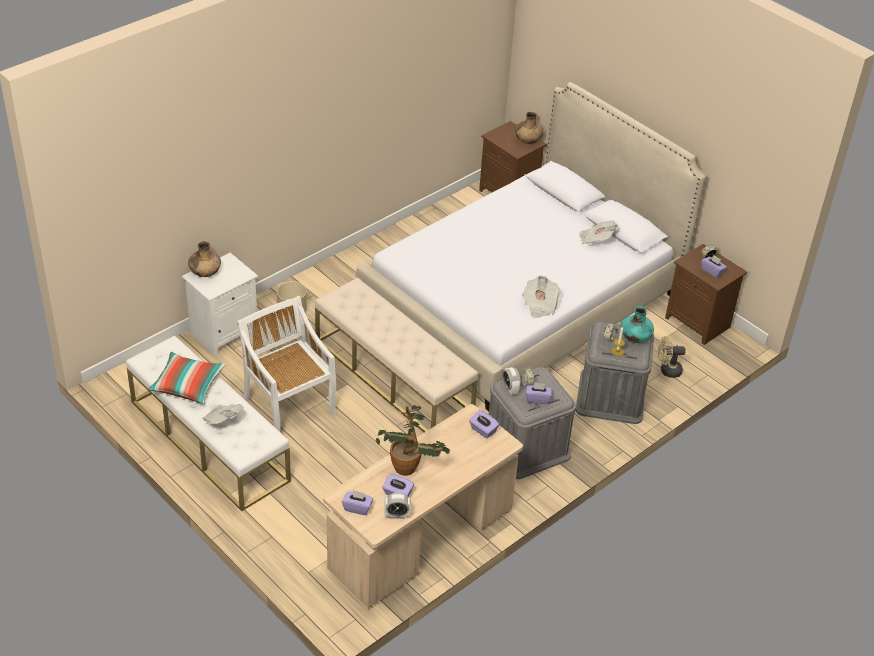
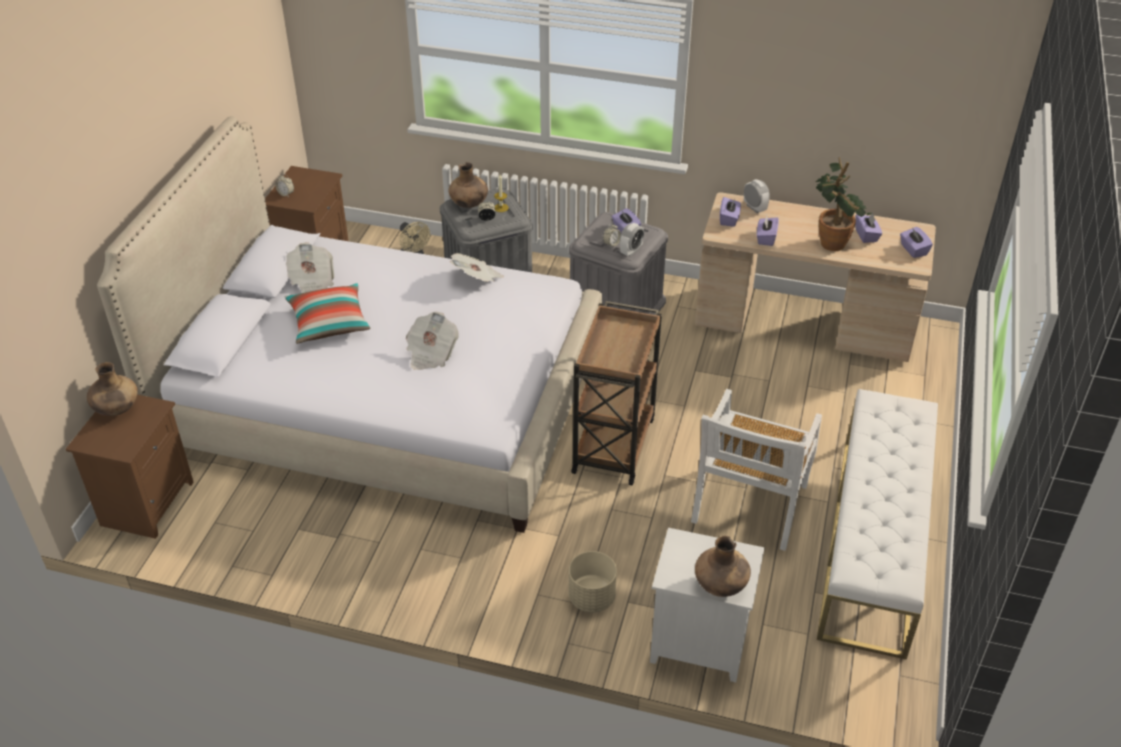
camera: 120 degrees left, 0 degrees up
pillow [148,352,226,404] -> pillow moved to [284,283,371,344]
newspaper [202,404,244,424] -> newspaper moved to [406,312,459,370]
beige bench [315,277,478,432] -> brown cart [571,301,662,485]
alarm clock [384,492,411,519] -> alarm clock moved to [744,179,770,213]
turquoise vase [621,306,654,343] -> brown vase [448,162,488,208]
purple tissue box [701,255,727,278] -> purple tissue box moved to [757,215,779,246]

